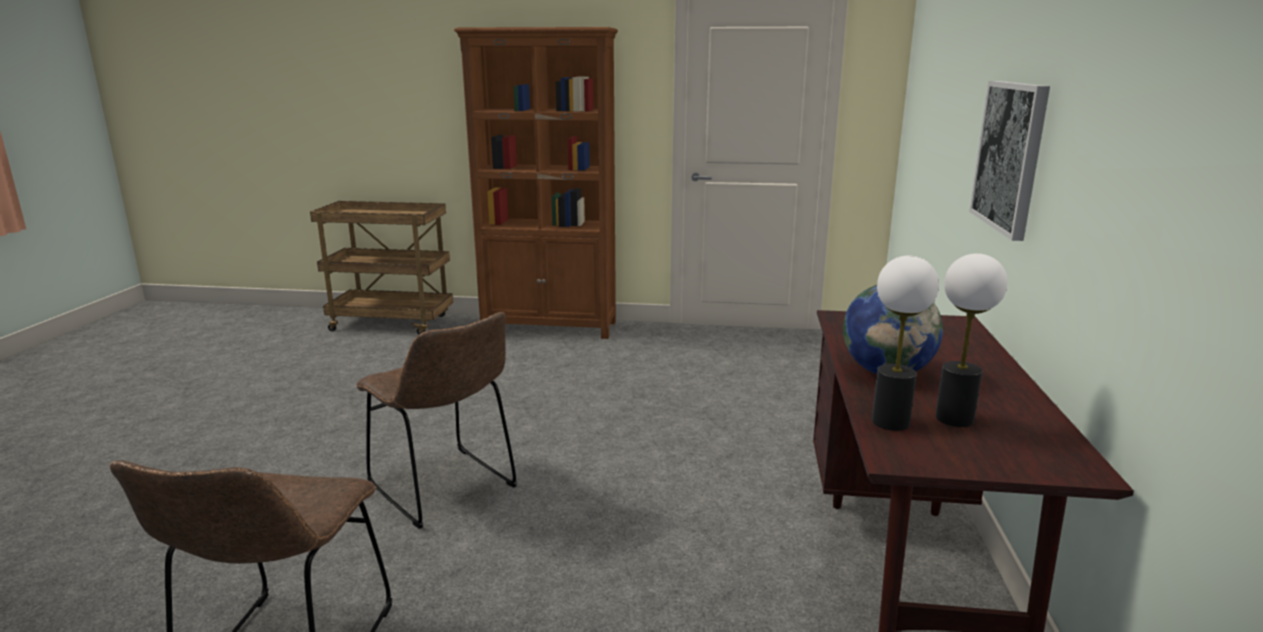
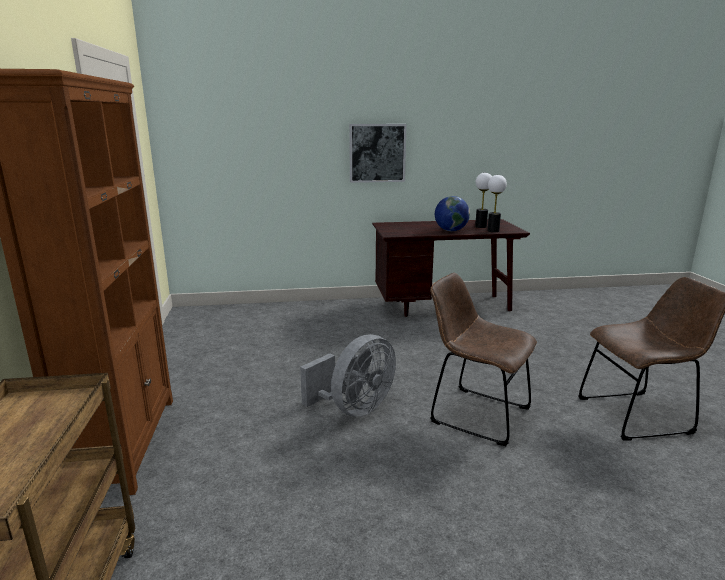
camera: 105 degrees left, 0 degrees up
brown chair [356,312,517,529] -> brown chair turned 90 degrees counterclockwise [430,273,537,446]
none -> grey fan [300,334,396,417]

